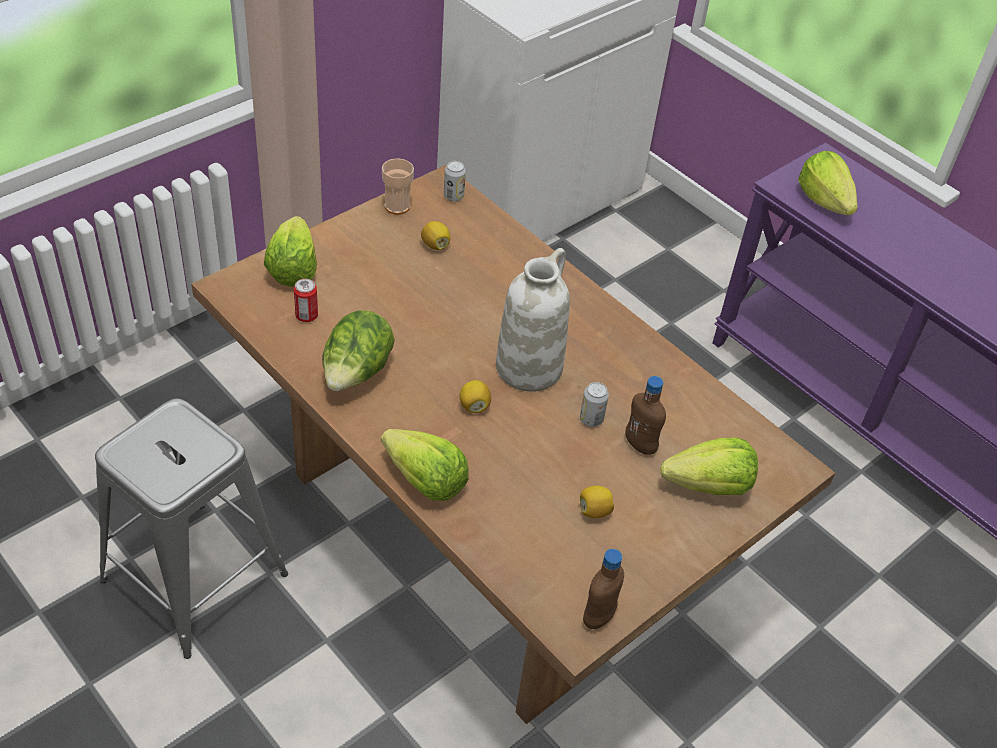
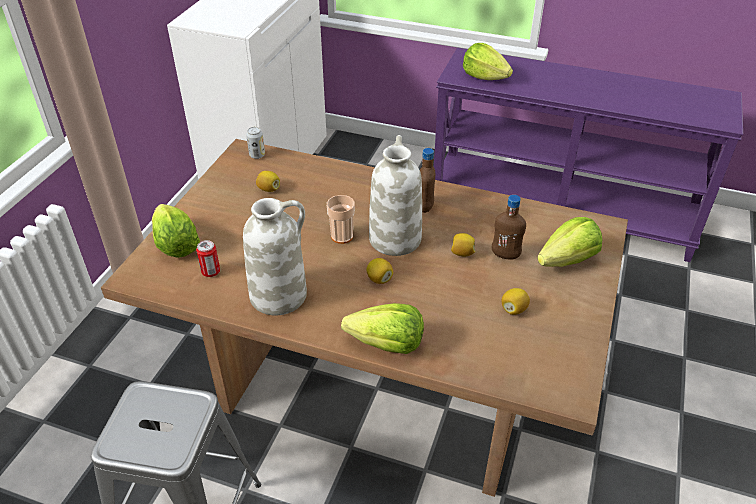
camera: 25 degrees left, 5 degrees down
lettuce [322,310,395,391] -> white vase [243,198,307,315]
cup [382,158,414,215] -> cup moved to [327,195,355,244]
can [580,382,609,427] -> lemon [451,233,475,256]
brown bottle [583,549,624,629] -> brown bottle moved to [420,148,435,213]

